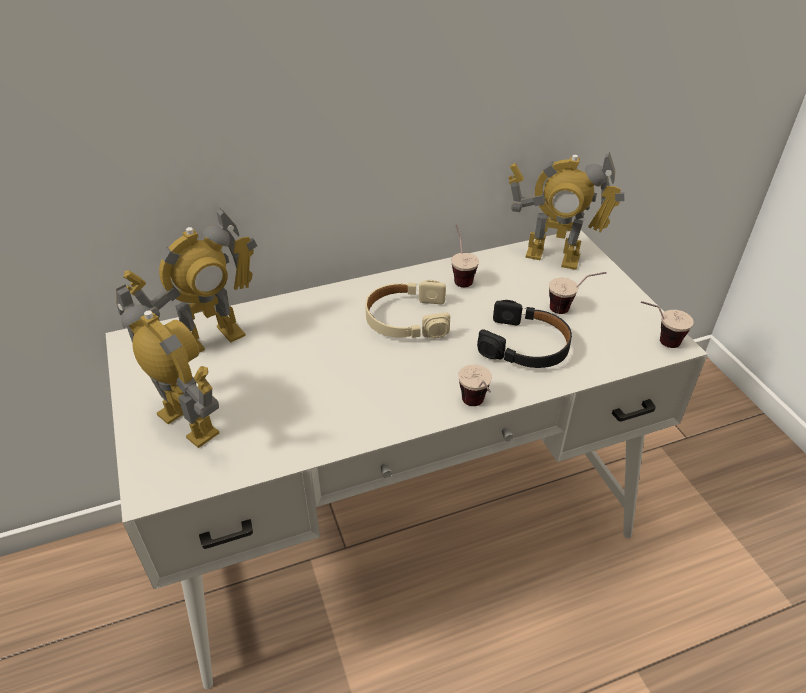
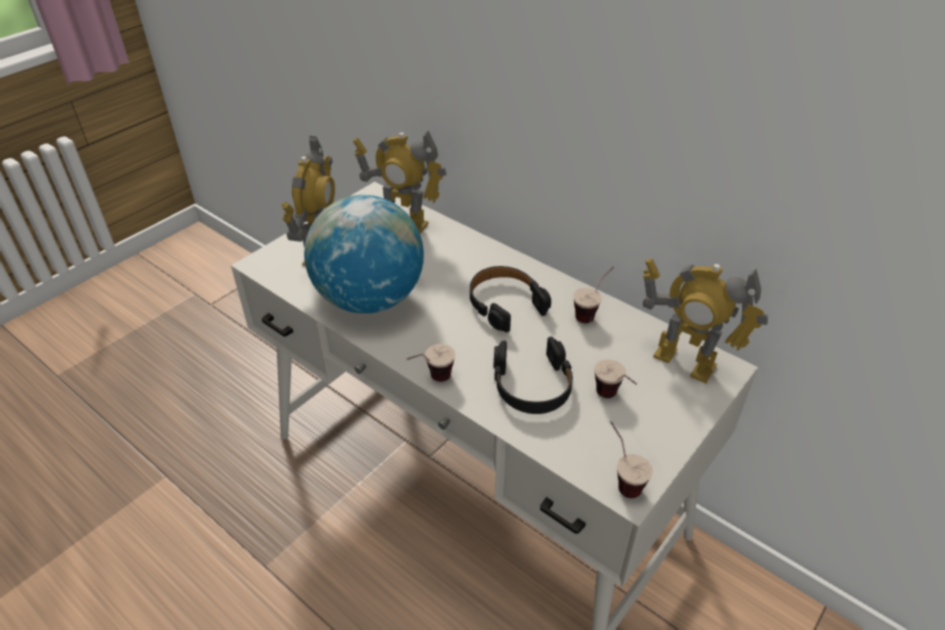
camera: 60 degrees right, 0 degrees up
beige headphones [365,280,450,339] -> black headphones [470,266,551,332]
toy robot [508,151,625,270] -> toy robot turned 45 degrees counterclockwise [643,258,768,383]
none -> globe [304,195,424,314]

